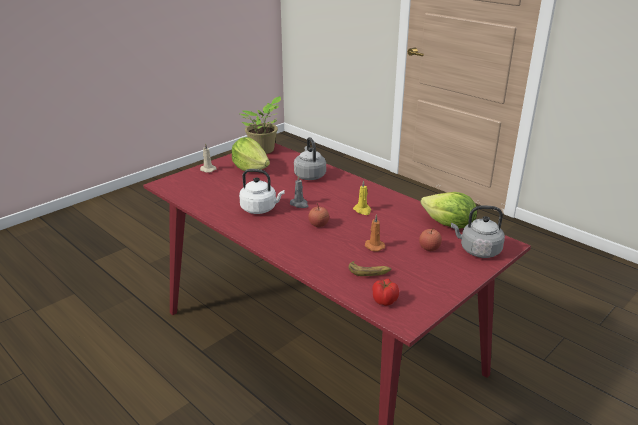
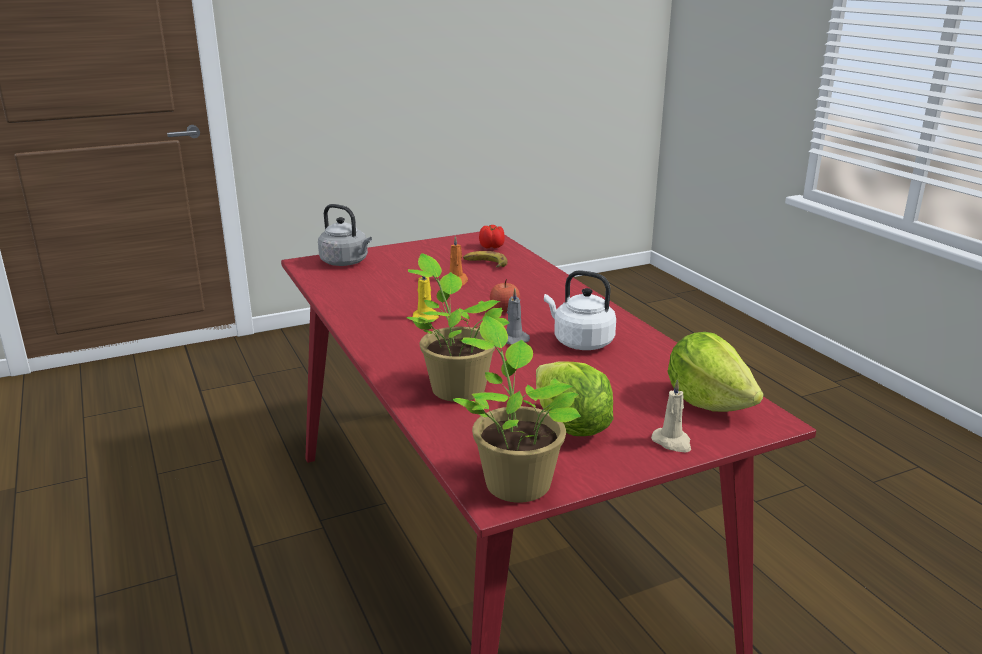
camera: 160 degrees left, 5 degrees down
grey kettle [294,137,326,180] -> potted plant [406,253,510,402]
apple [419,228,442,251] -> none
lettuce [421,192,477,229] -> lettuce moved to [667,332,764,412]

